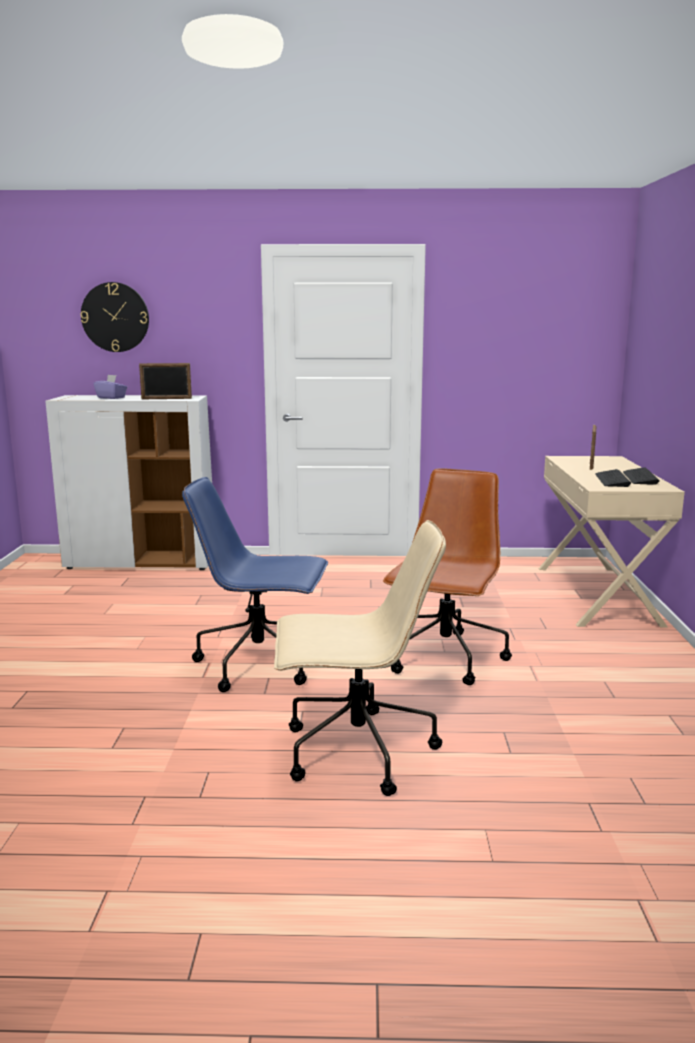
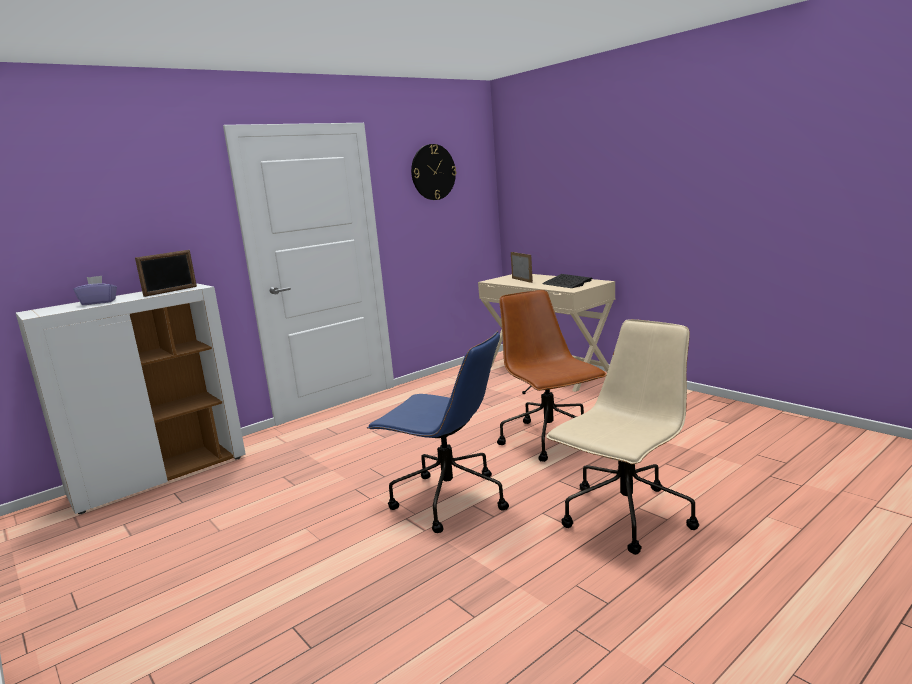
camera: 40 degrees left, 0 degrees up
wall clock [80,282,149,352] -> wall clock moved to [411,144,457,200]
blue office chair [182,477,328,692] -> blue office chair turned 120 degrees counterclockwise [366,331,509,533]

